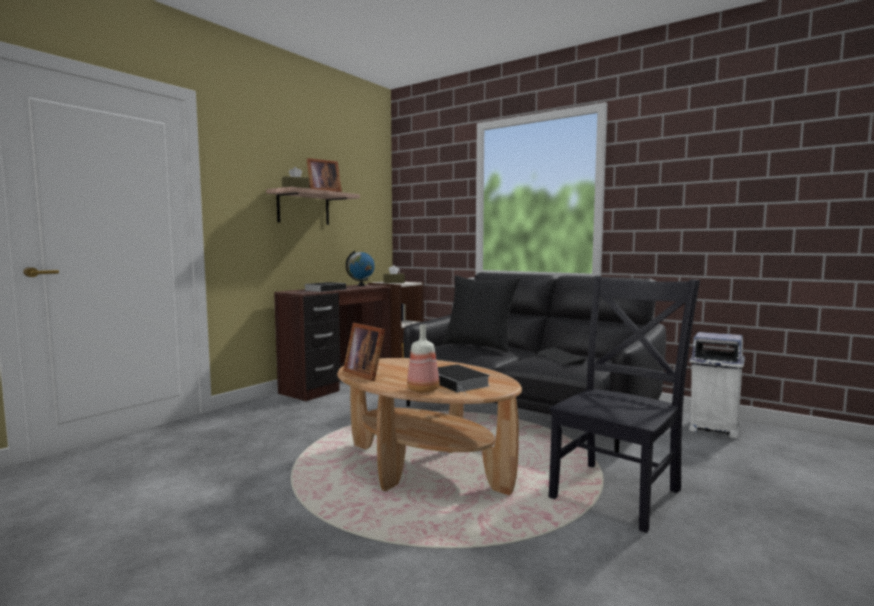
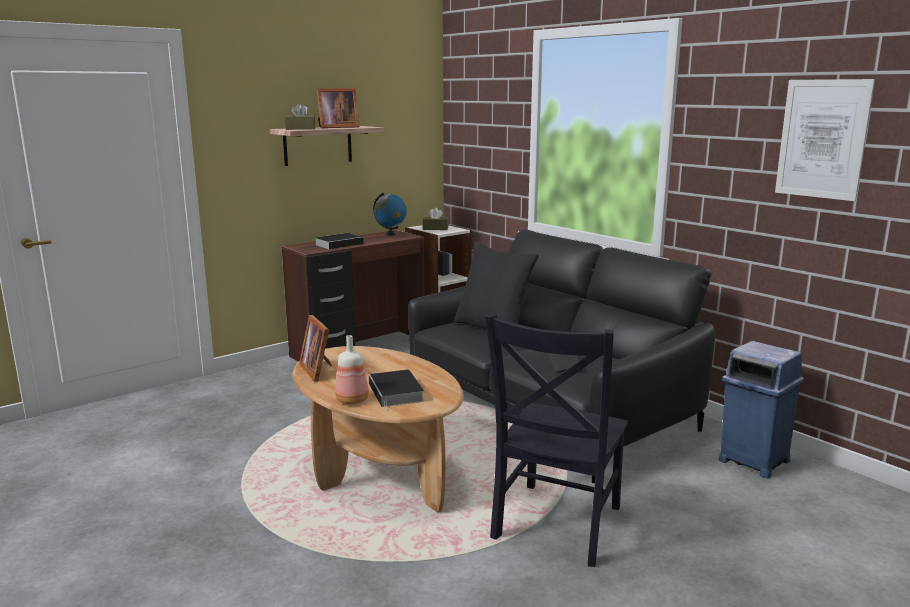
camera: 15 degrees right, 10 degrees up
black chair [549,276,700,533] -> black chair turned 150 degrees clockwise [485,313,628,567]
white trash can [689,332,745,438] -> blue trash can [718,341,804,479]
none -> picture [775,79,875,201]

